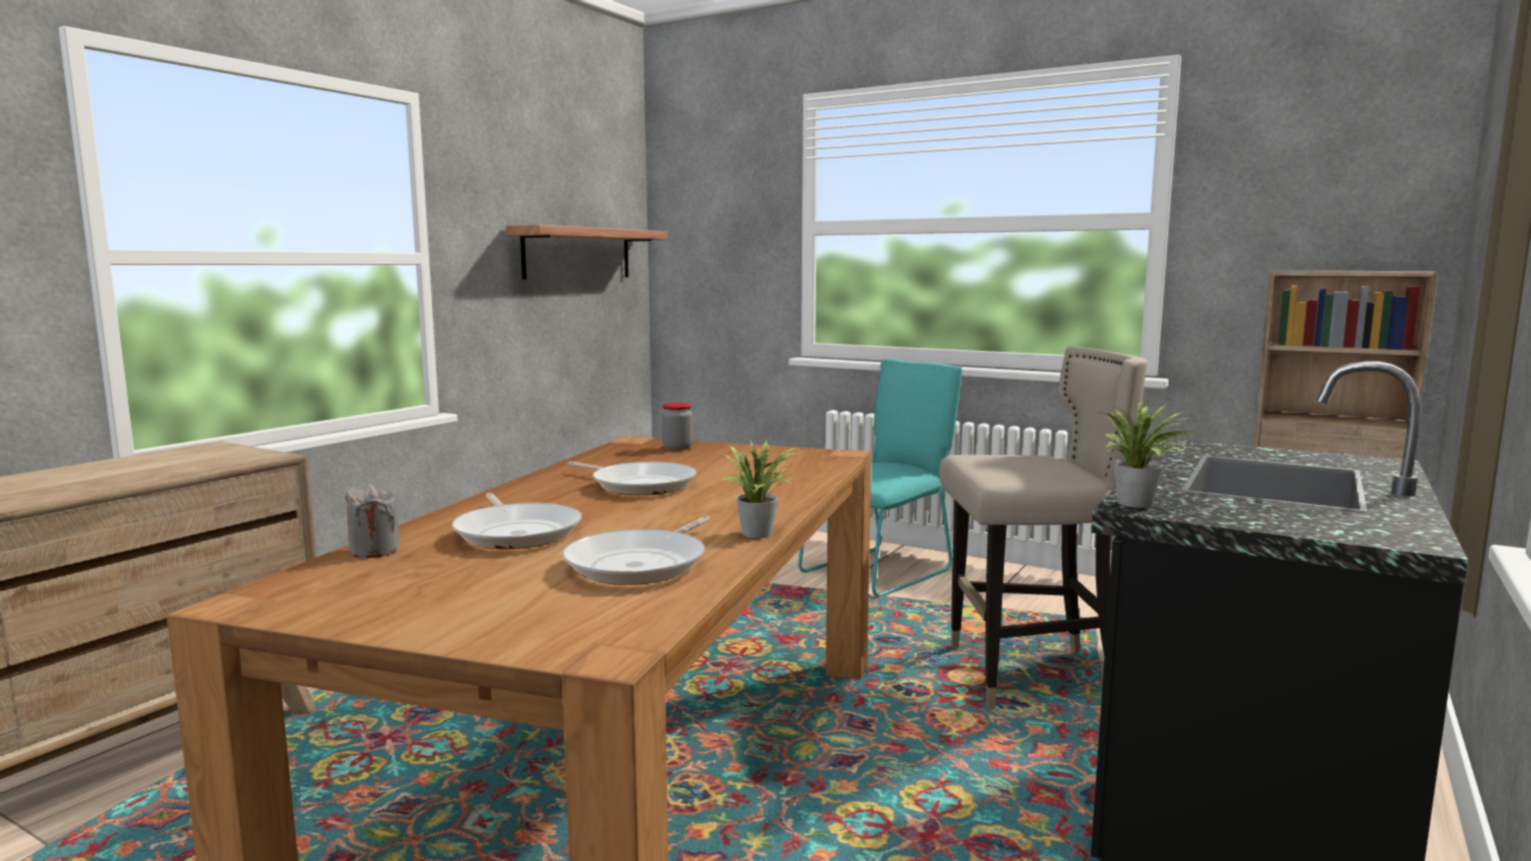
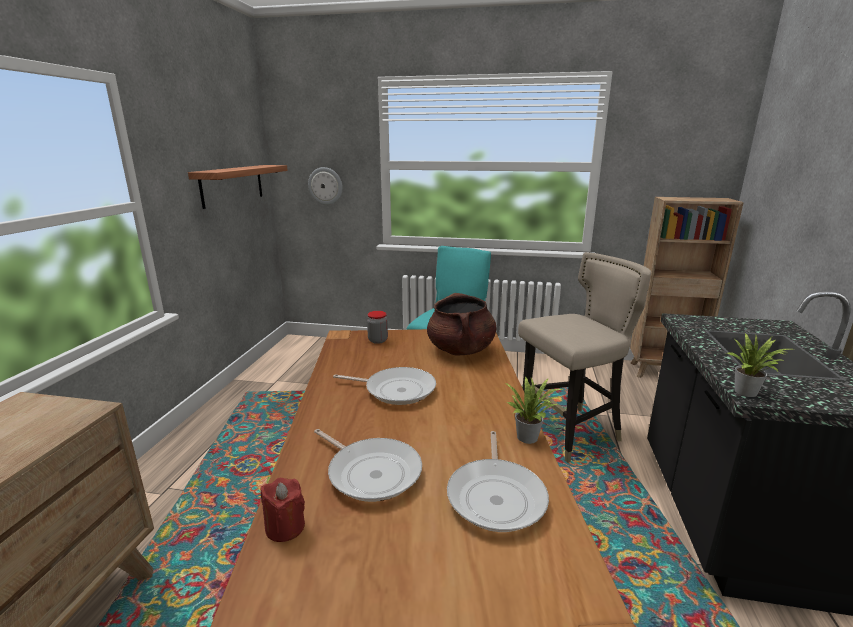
camera: 20 degrees left, 10 degrees up
grey candle [345,484,400,558] -> red candle [261,478,305,542]
none -> wall clock [308,167,343,205]
none -> brown cooking pot [427,293,496,356]

